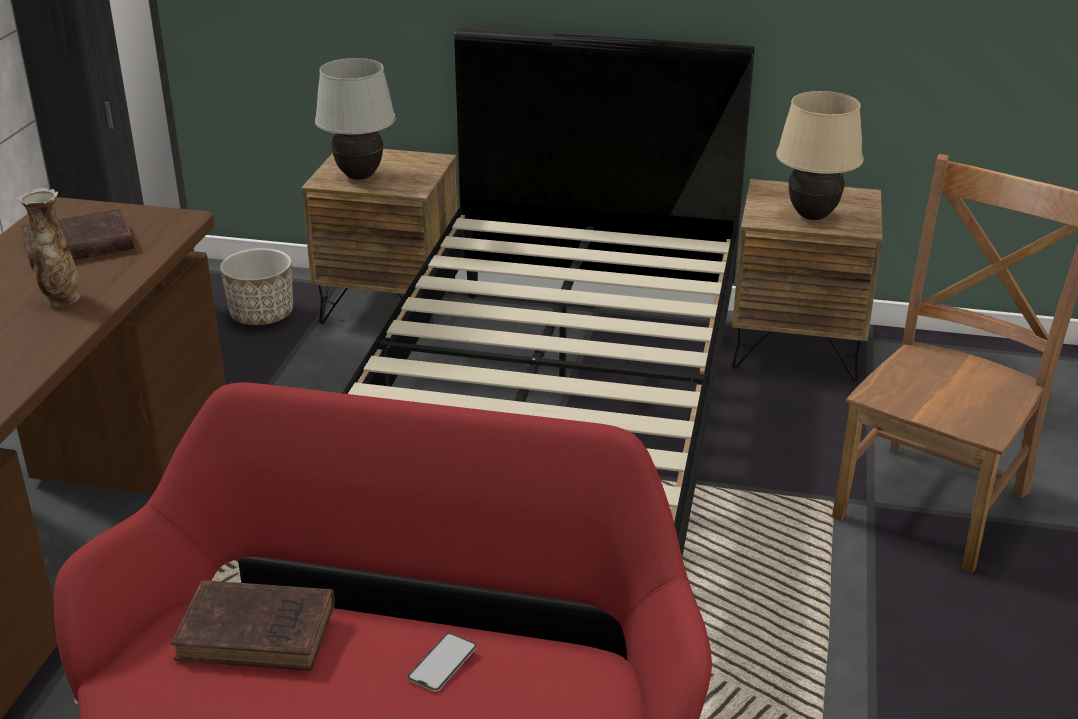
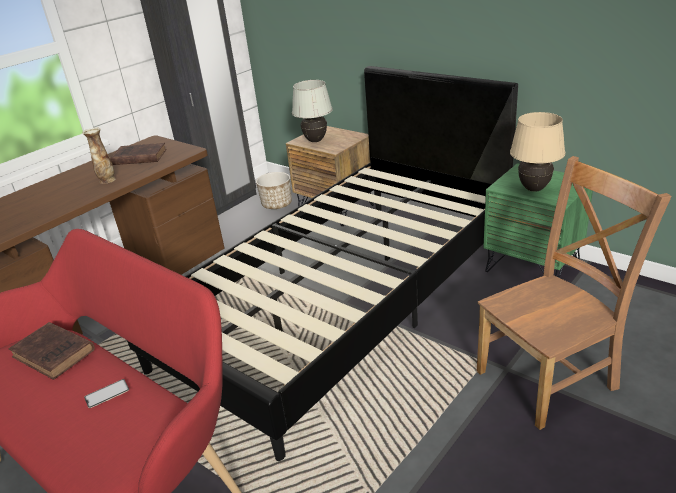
camera: 30 degrees right, 0 degrees up
brown nightstand [732,179,883,381] -> green nightstand [483,163,593,278]

